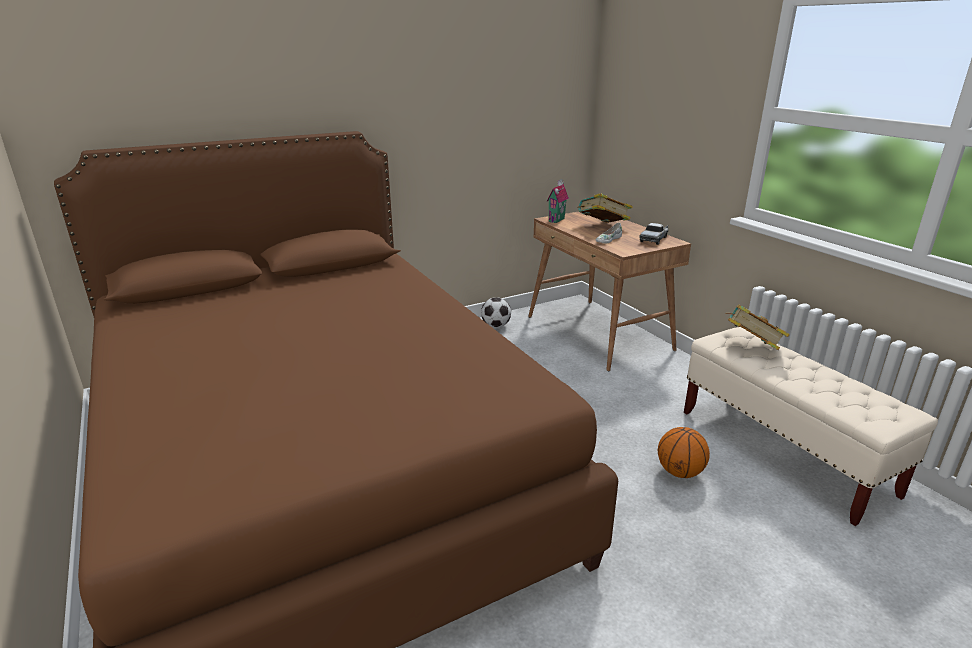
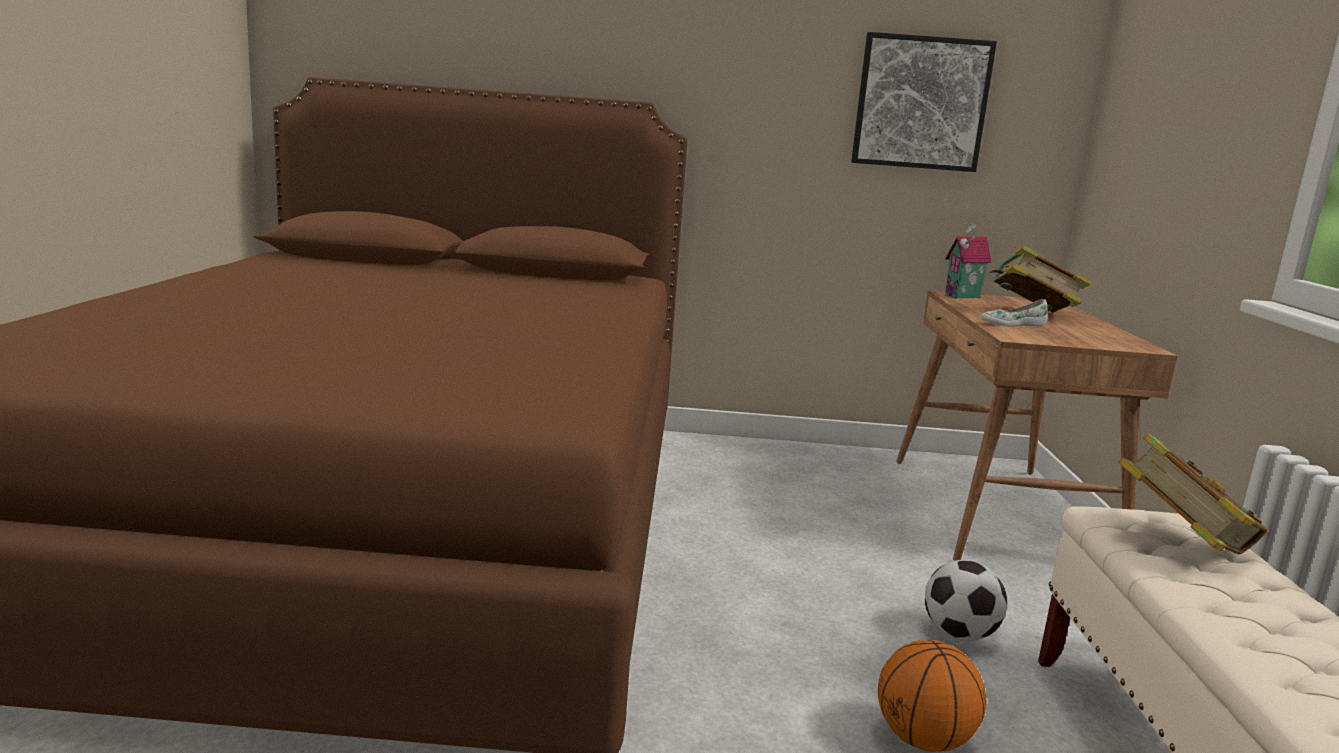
camera: 30 degrees right, 10 degrees down
football [481,298,511,328] -> football moved to [925,560,1007,641]
toy truck [640,223,668,245] -> none
none -> picture [851,32,997,172]

